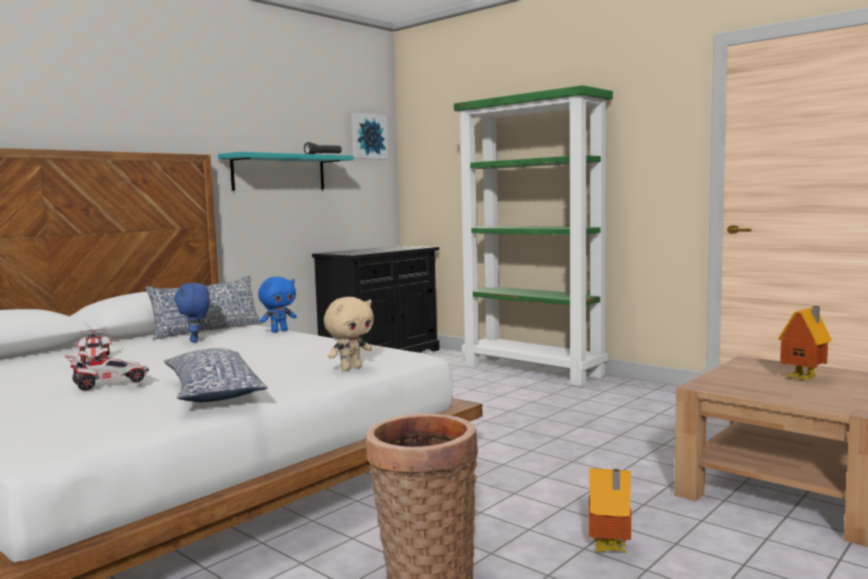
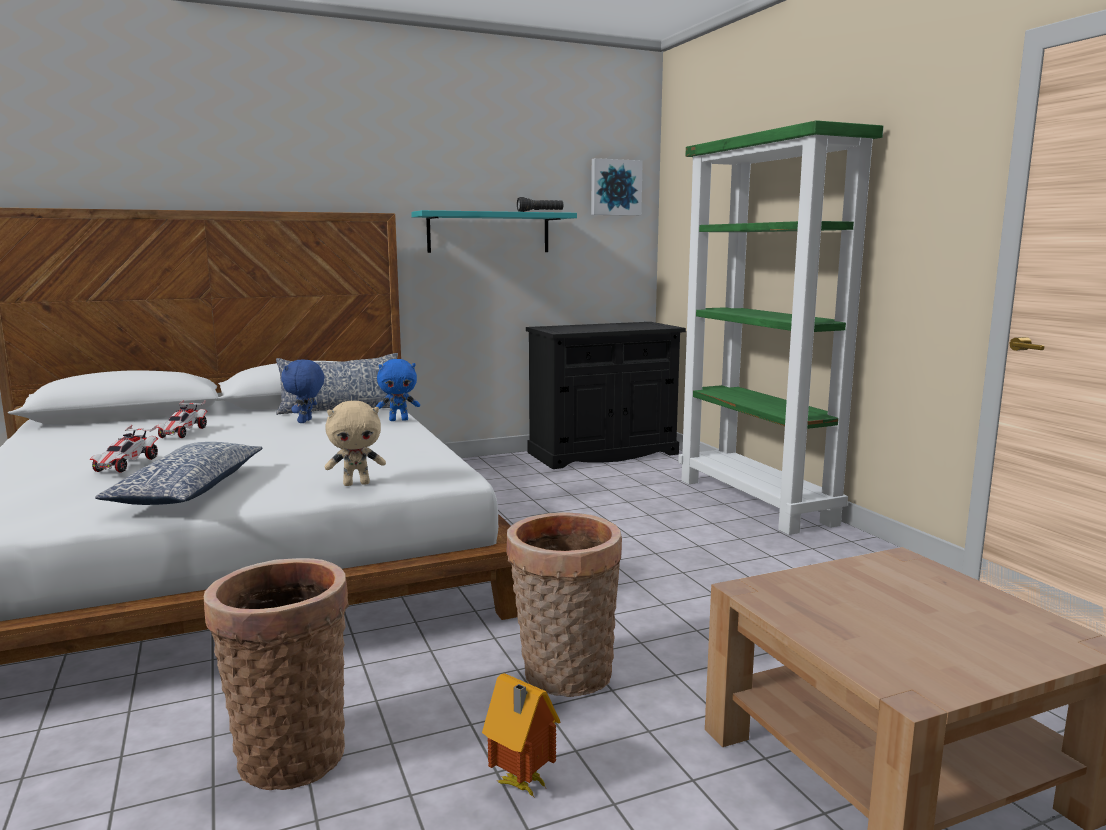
camera: 25 degrees right, 5 degrees up
toy car [64,355,149,391] -> toy car turned 105 degrees clockwise [90,425,158,473]
toy house [778,306,832,381] -> none
none -> basket [506,512,622,697]

